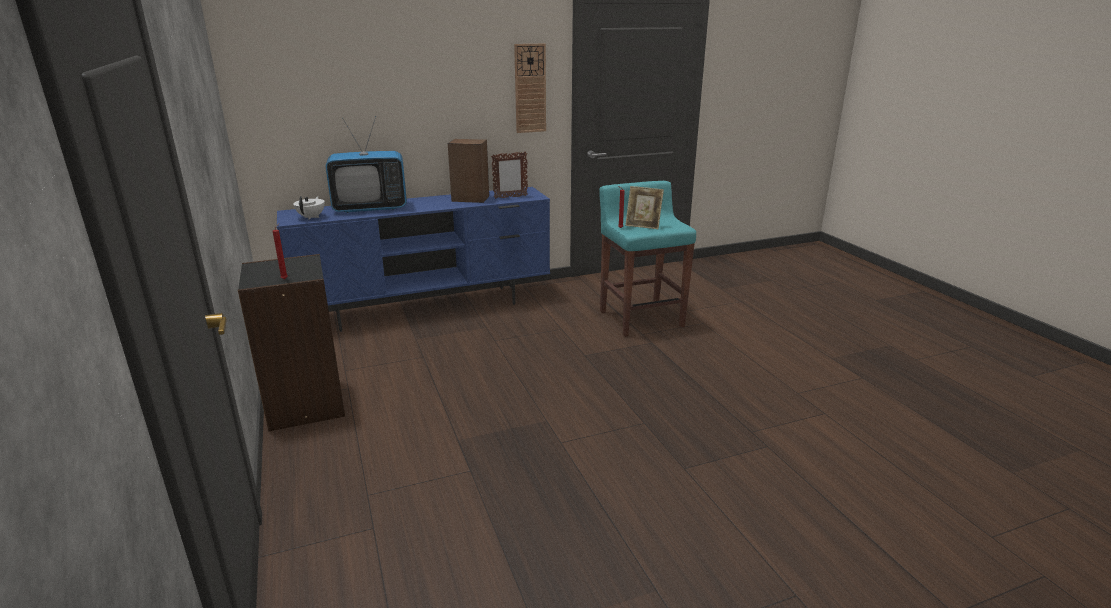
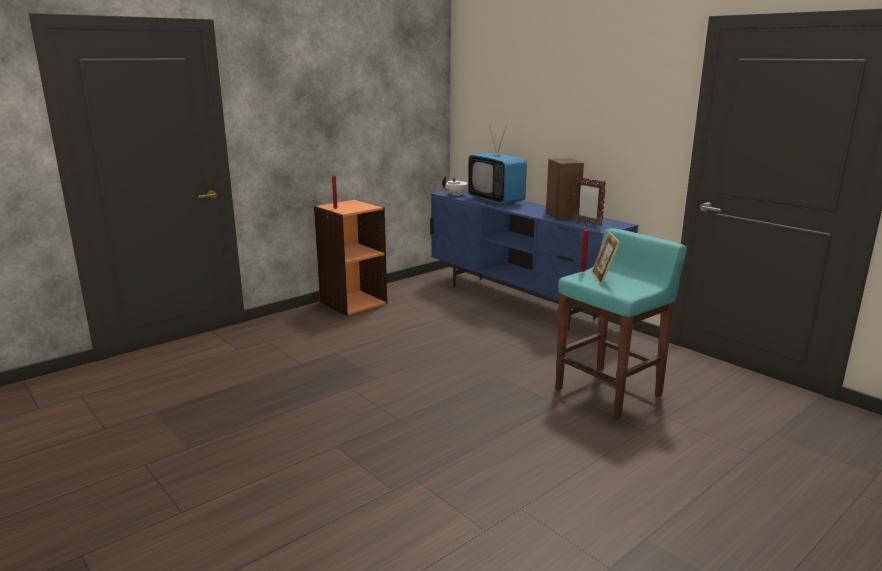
camera: 70 degrees right, 5 degrees down
black bookcase [238,254,345,432] -> orange bookcase [314,199,387,316]
wall clock [514,43,546,133] -> none

